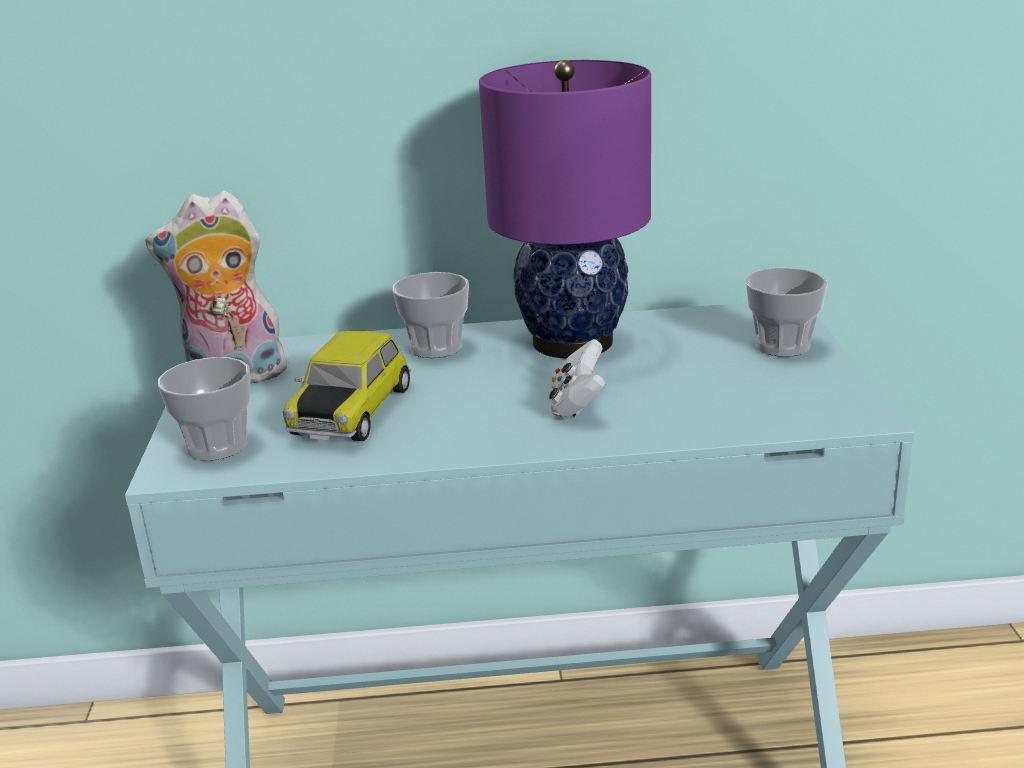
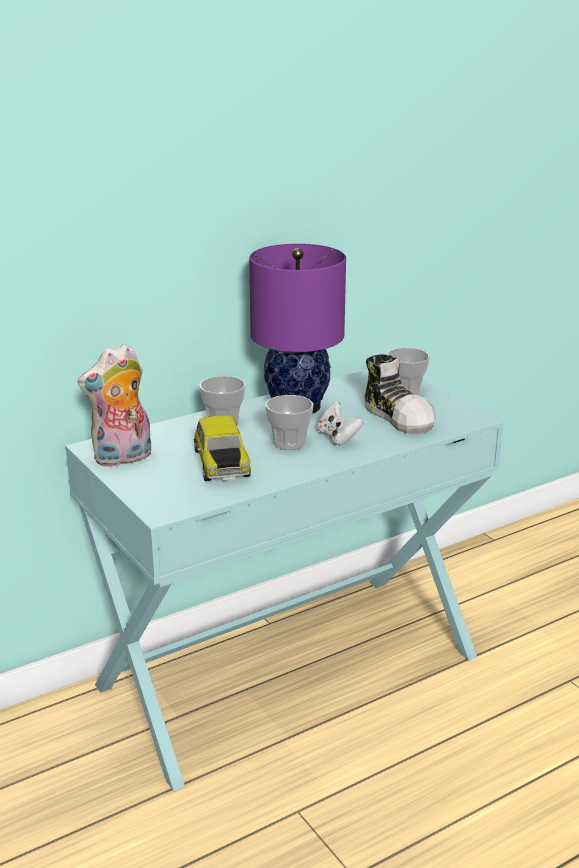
camera: 30 degrees left, 0 degrees up
cup [158,357,250,461] -> cup moved to [265,395,313,450]
none -> shoe [364,354,436,434]

